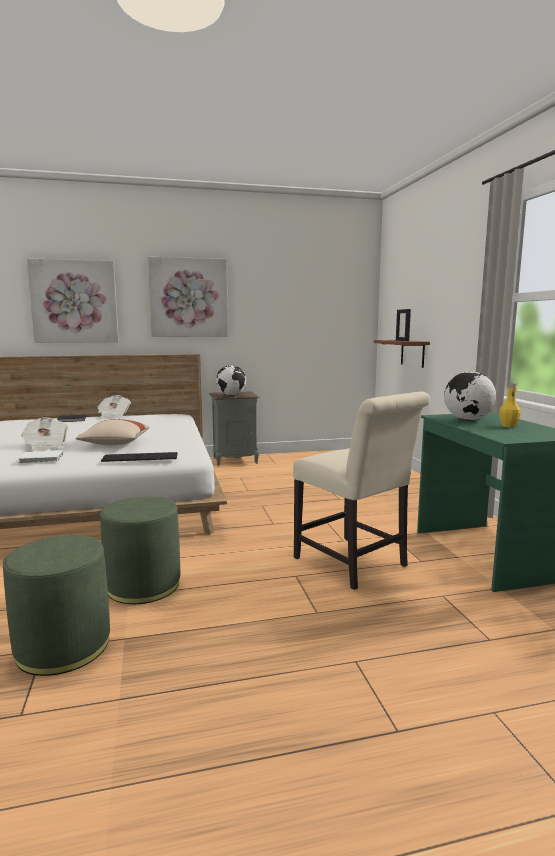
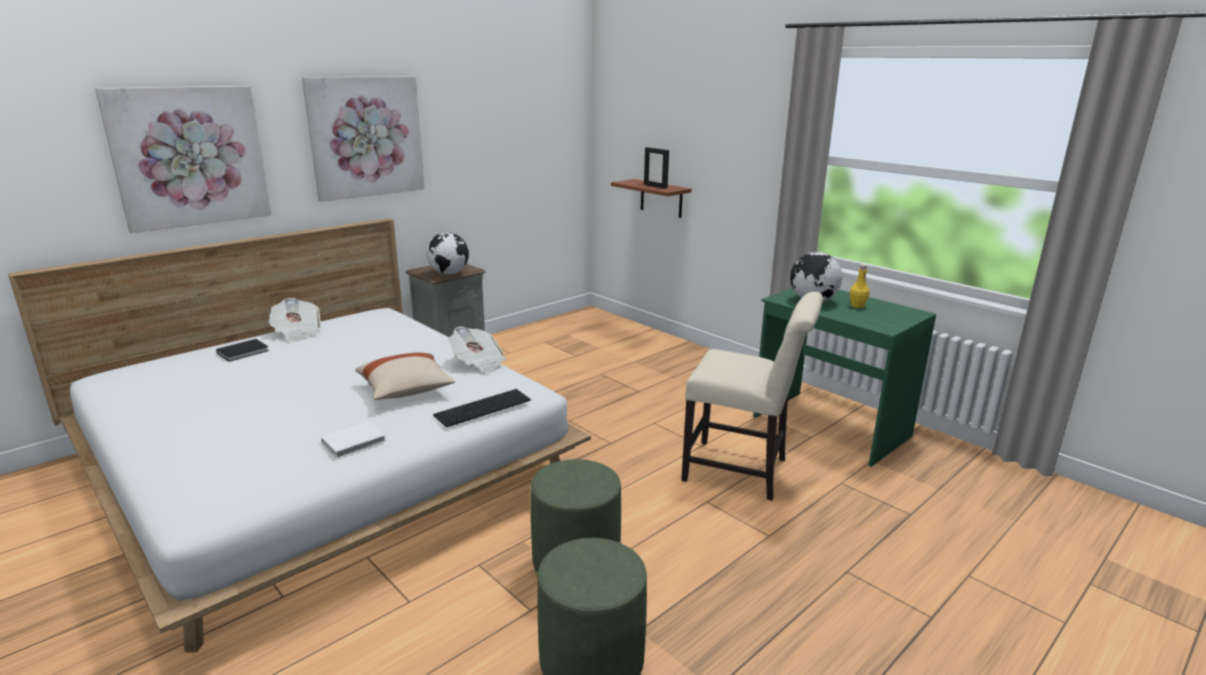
camera: 30 degrees left, 10 degrees up
newspaper [21,417,68,452] -> newspaper moved to [448,326,506,373]

